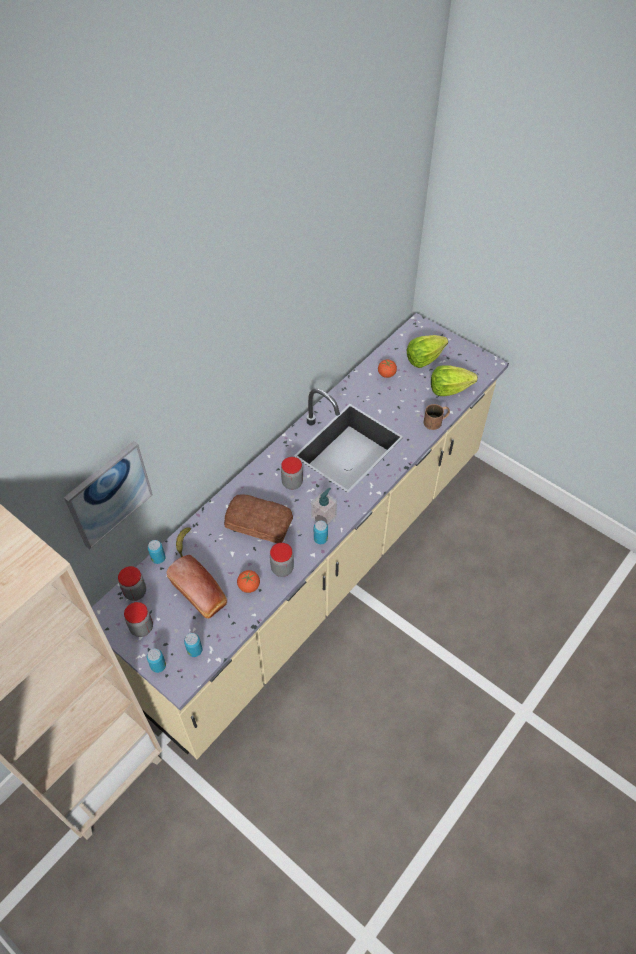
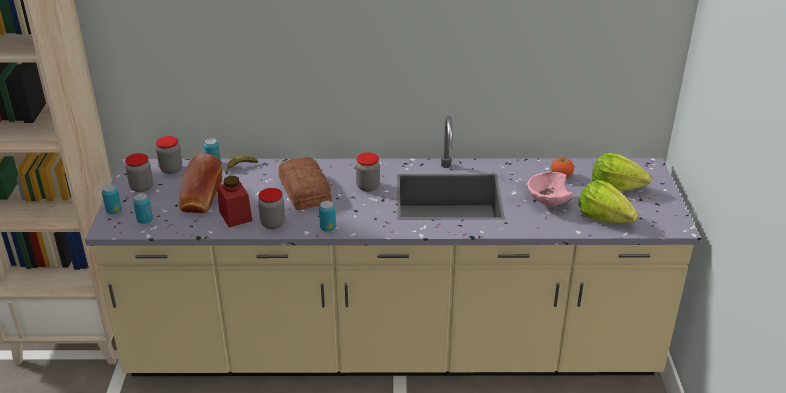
camera: 50 degrees right, 20 degrees down
picture [64,441,153,550] -> none
tomato [237,570,260,593] -> red jar [217,176,252,228]
soap dispenser [311,488,337,525] -> none
brown mug [423,404,450,430] -> none
none -> pink bowl [527,172,573,206]

